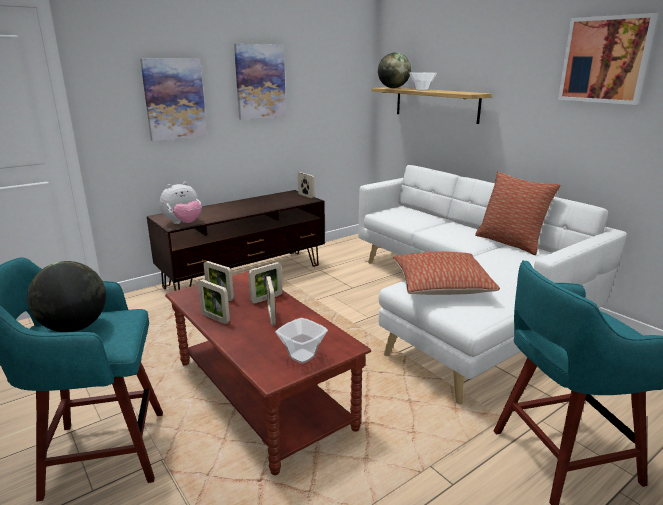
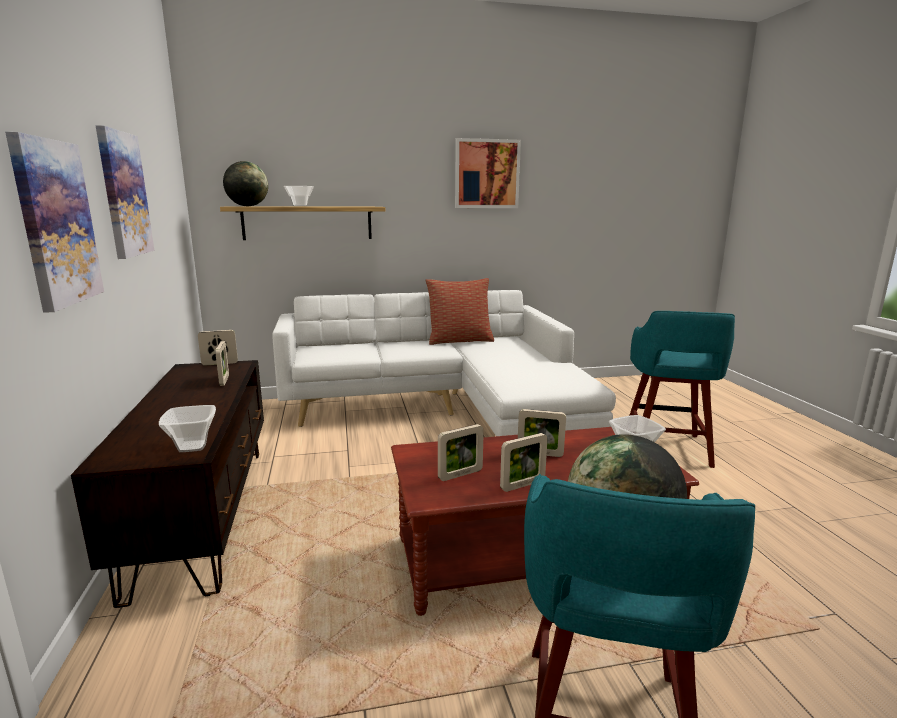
camera: 65 degrees left, 5 degrees down
plush toy [160,182,202,224] -> bowl [159,405,216,452]
picture frame [248,262,282,304] -> picture frame moved to [215,341,229,386]
pillow [393,252,500,295] -> none

